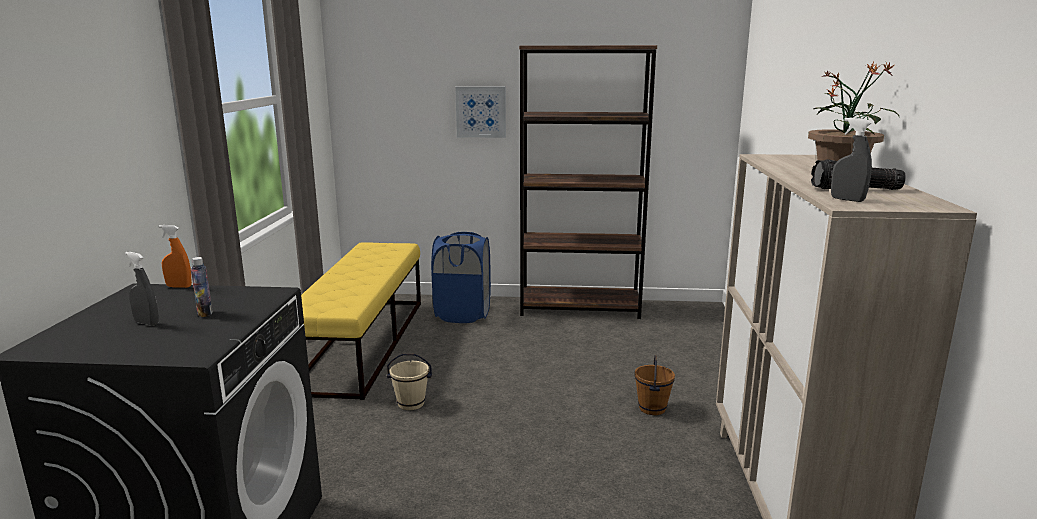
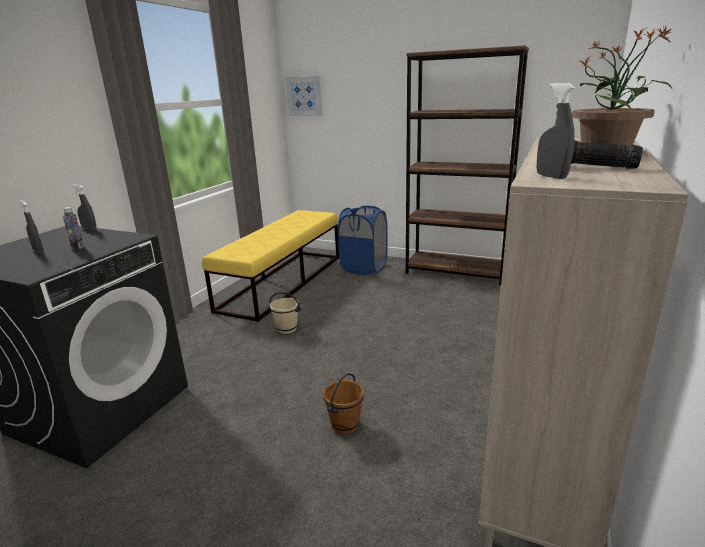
camera: 20 degrees right, 5 degrees up
orange spray bottle [159,225,192,288] -> grey spray bottle [72,185,96,230]
picture [455,87,506,138] -> picture moved to [286,76,322,116]
brown bucket [635,355,675,415] -> brown bucket moved to [323,373,364,434]

